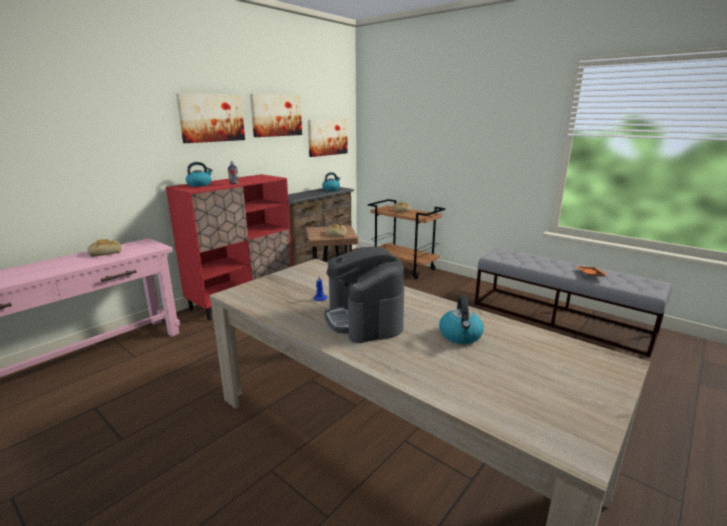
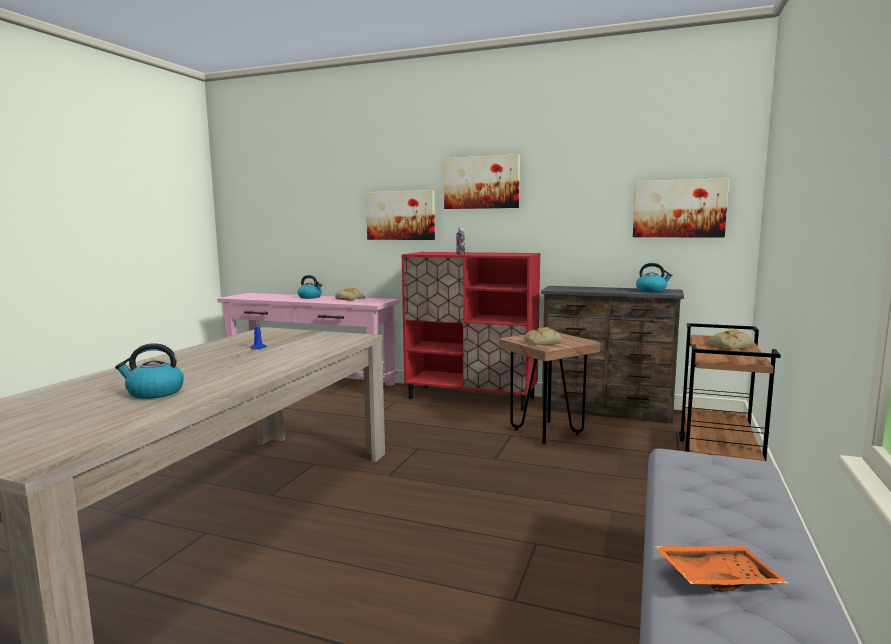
camera: 70 degrees right, 10 degrees down
kettle [186,162,213,187] -> kettle moved to [298,275,322,299]
picture [250,94,302,137] -> picture moved to [366,190,435,240]
coffee machine [325,247,404,343] -> none

